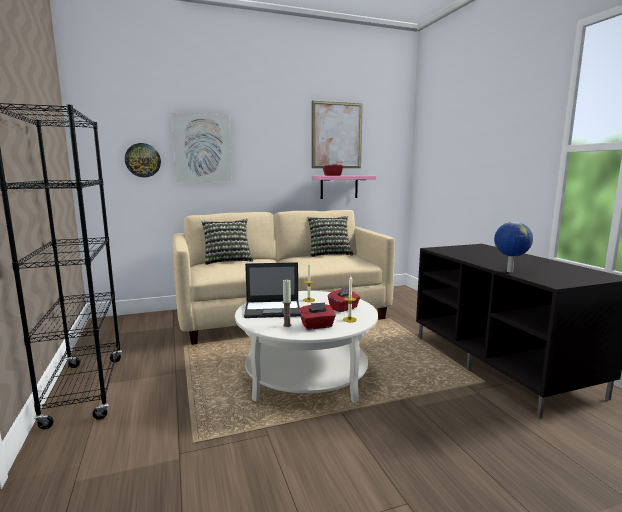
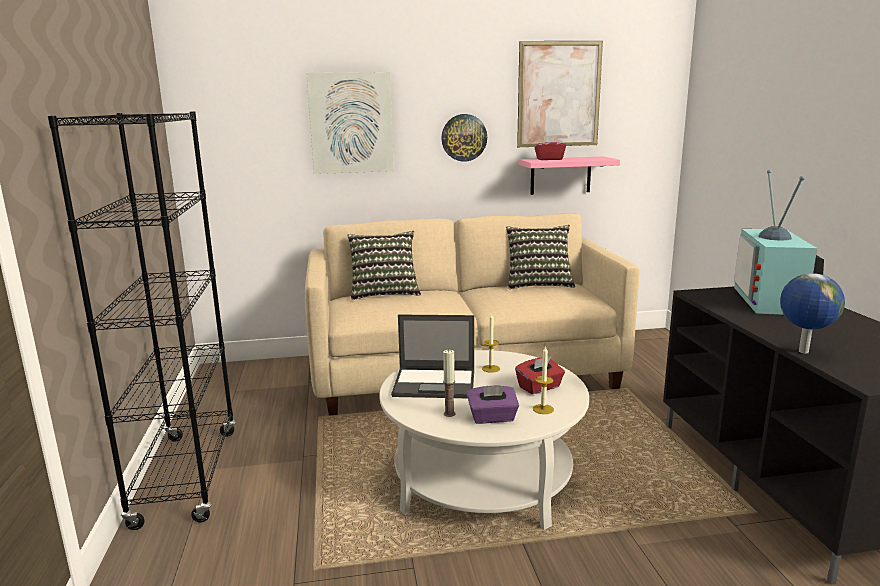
camera: 10 degrees right, 5 degrees up
wall clock [125,143,161,177] -> wall clock moved to [441,114,487,162]
red tissue box [299,302,336,330] -> purple tissue box [467,386,519,424]
none -> television [734,170,824,315]

